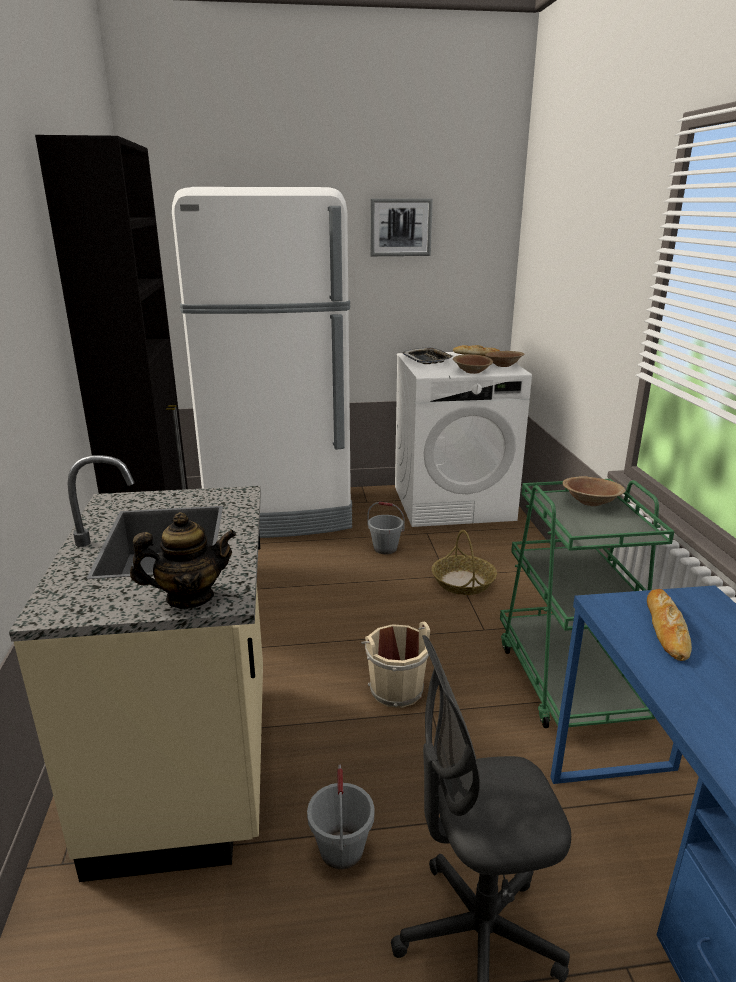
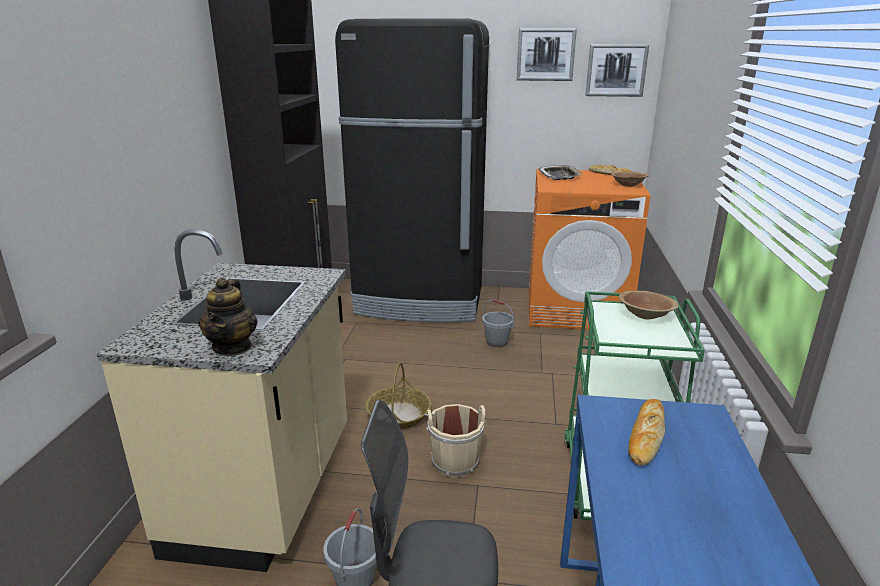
camera: 15 degrees right, 0 degrees up
teapot [130,512,236,609] -> teapot turned 90 degrees clockwise [198,277,258,356]
white fridge [172,187,352,538] -> black fridge [335,18,489,322]
white washing machine [395,352,532,527] -> orange washing machine [529,169,651,330]
basket [432,530,497,595] -> basket moved to [366,362,432,429]
brown bowl [453,354,493,374] -> none
none -> picture [585,44,649,97]

